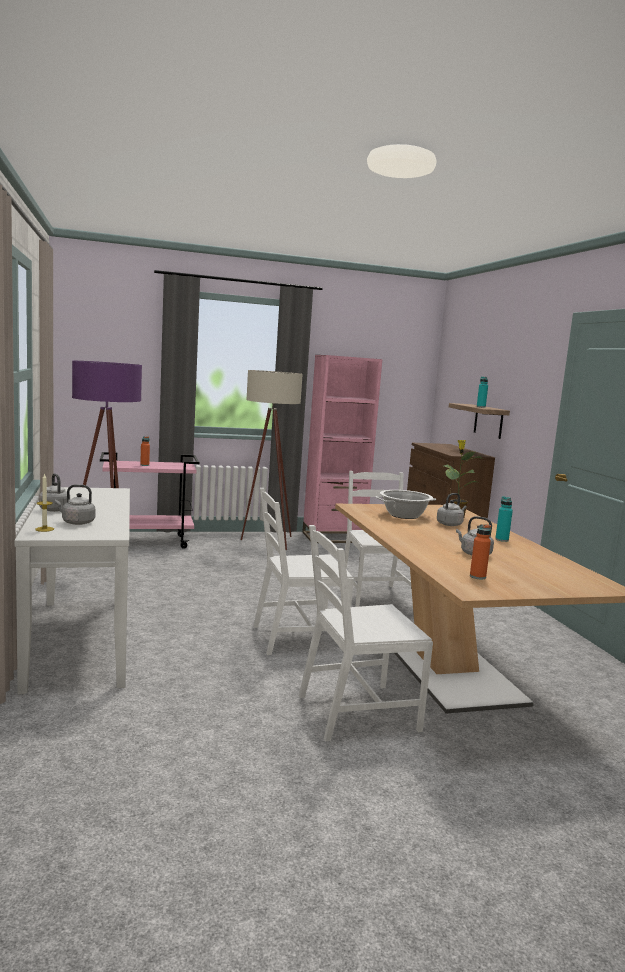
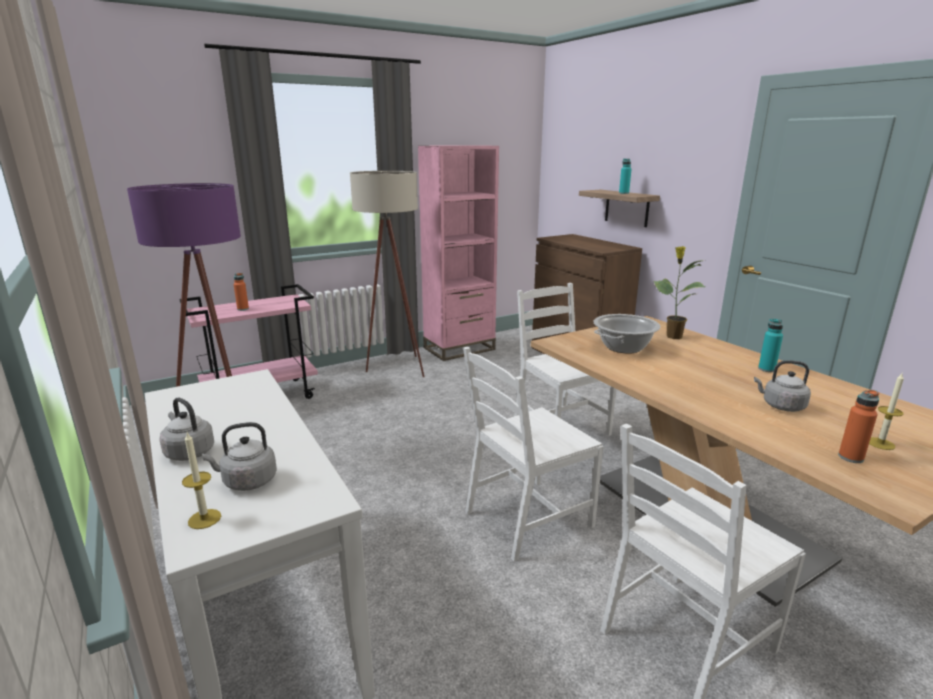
camera: 15 degrees left, 10 degrees up
grey kettle [437,493,467,526] -> none
none -> candle [869,372,904,450]

